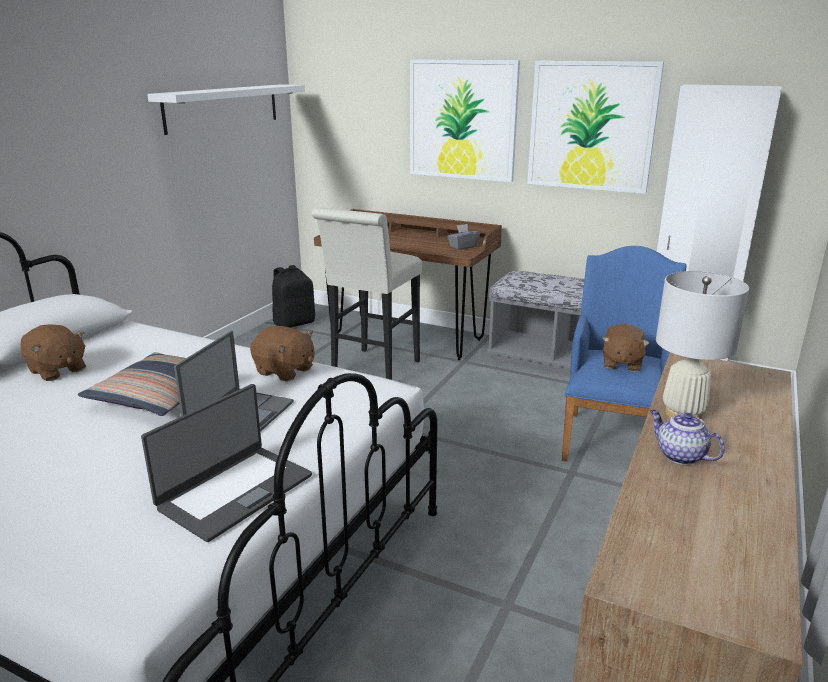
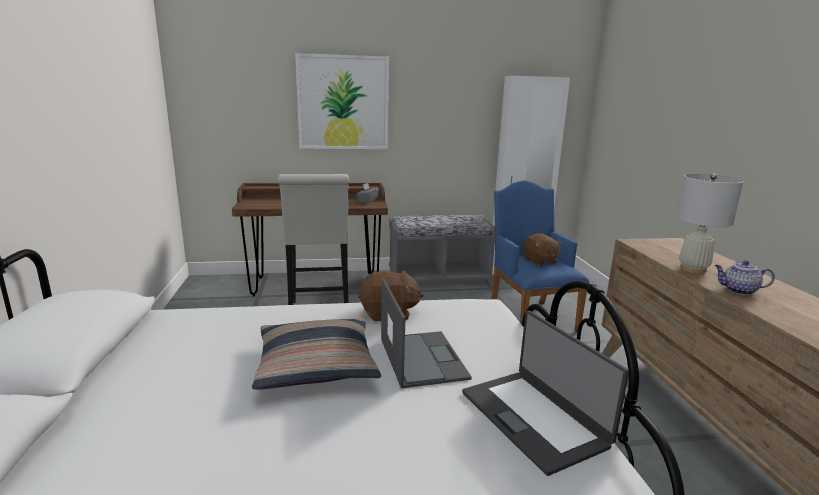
camera: 35 degrees left, 5 degrees down
brown plush toy [20,324,86,381] -> none
laptop [141,384,312,542] -> laptop turned 150 degrees clockwise [462,310,629,476]
white shelf [147,84,305,135] -> none
black backpack [272,265,315,328] -> none
picture [527,61,664,194] -> none

